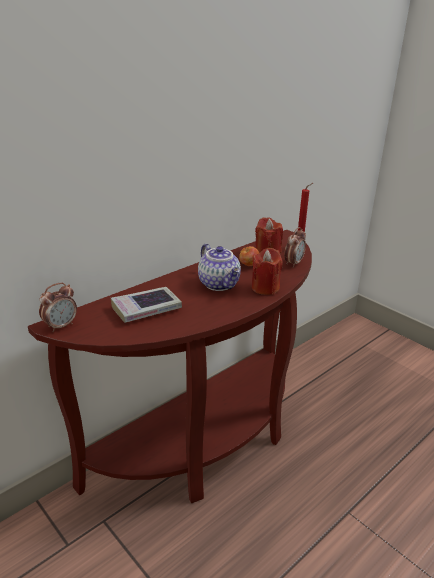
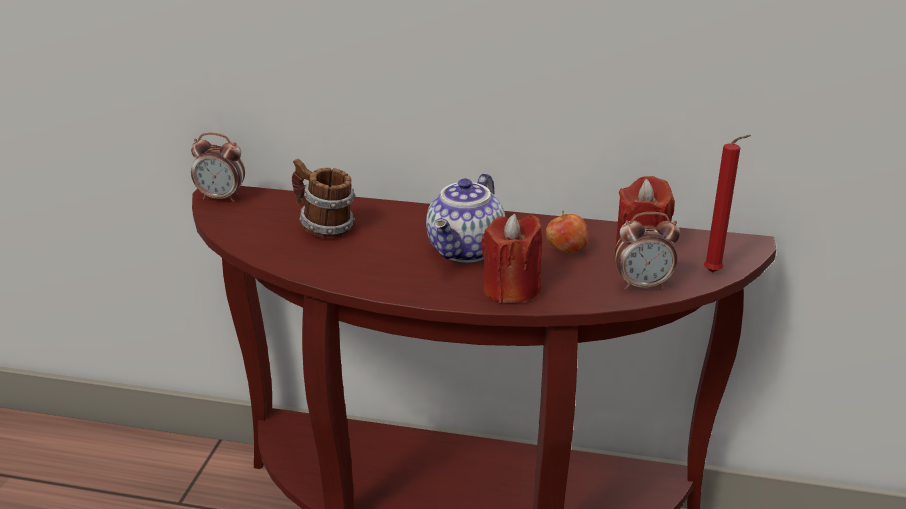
camera: 55 degrees right, 0 degrees up
book [111,287,182,323] -> mug [292,159,355,238]

